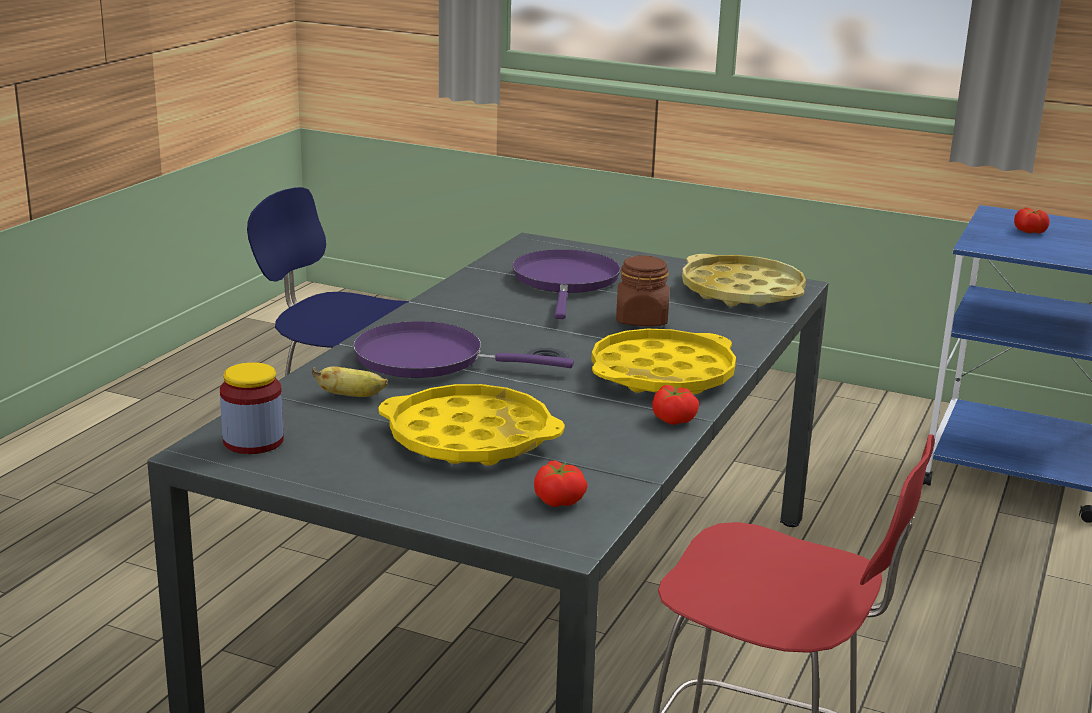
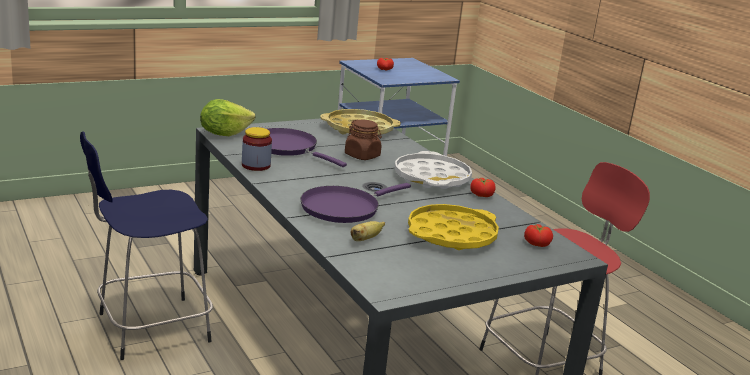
camera: 55 degrees left, 0 degrees up
jar [220,362,284,454] -> jar moved to [242,127,272,171]
yellow tray [591,329,736,394] -> white tray [395,151,472,189]
none -> lettuce [200,99,255,136]

